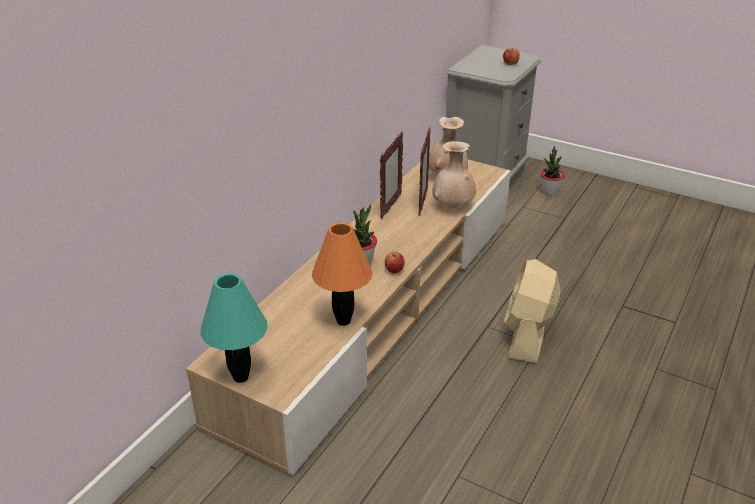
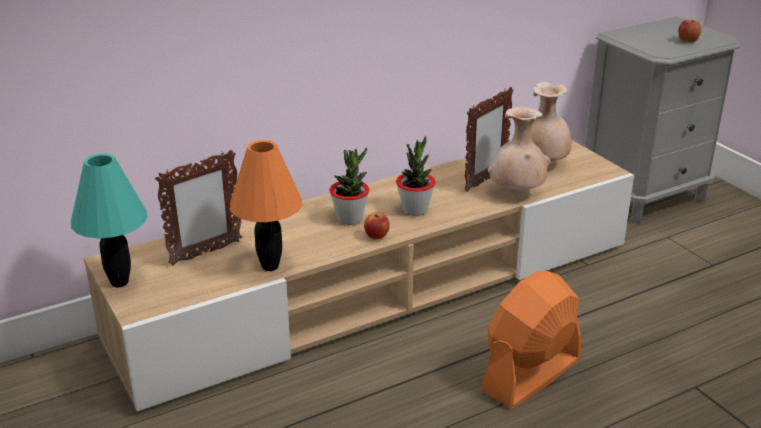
camera: 30 degrees right, 5 degrees down
picture frame [380,131,403,219] -> picture frame moved to [155,150,242,266]
beige fan [504,259,561,363] -> orange fan [480,271,581,408]
potted plant [541,146,565,196] -> potted plant moved to [396,136,435,216]

